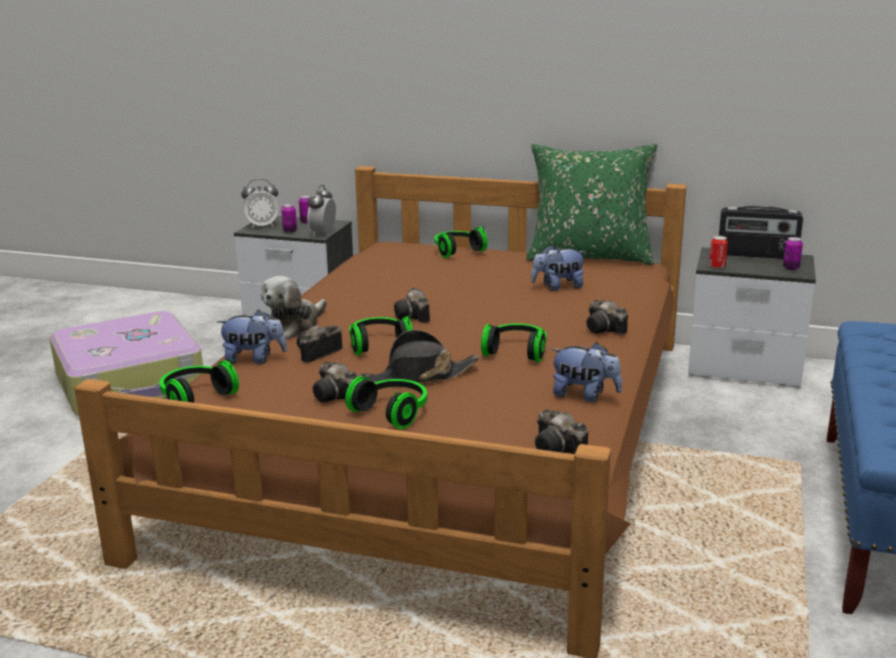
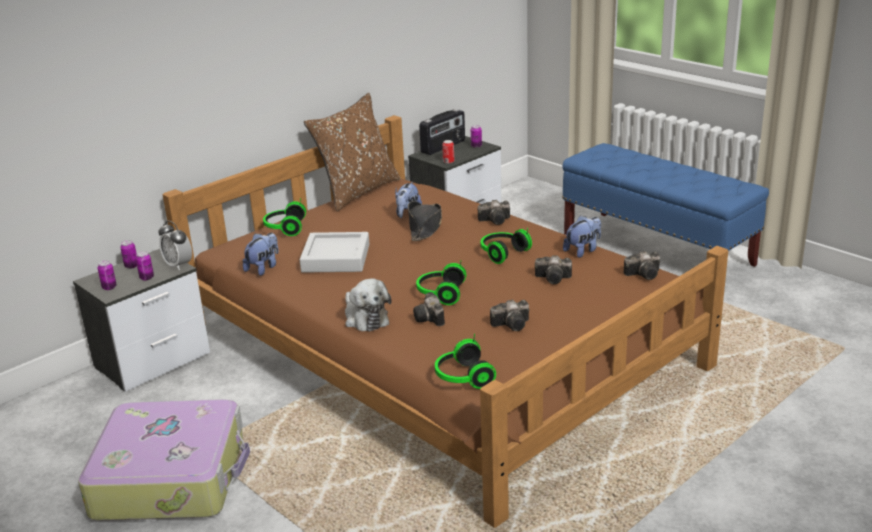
camera: 60 degrees left, 5 degrees up
plush toy [217,309,287,364] -> plush toy moved to [243,233,279,276]
alarm clock [241,179,279,228] -> can [97,261,117,290]
headphones [345,376,427,429] -> none
black hat [358,330,479,383] -> black hat moved to [408,201,442,241]
camera [394,288,430,323] -> camera moved to [535,255,572,284]
green pillow [527,144,657,265] -> brown pillow [304,93,400,212]
none -> grey tray [300,232,369,273]

